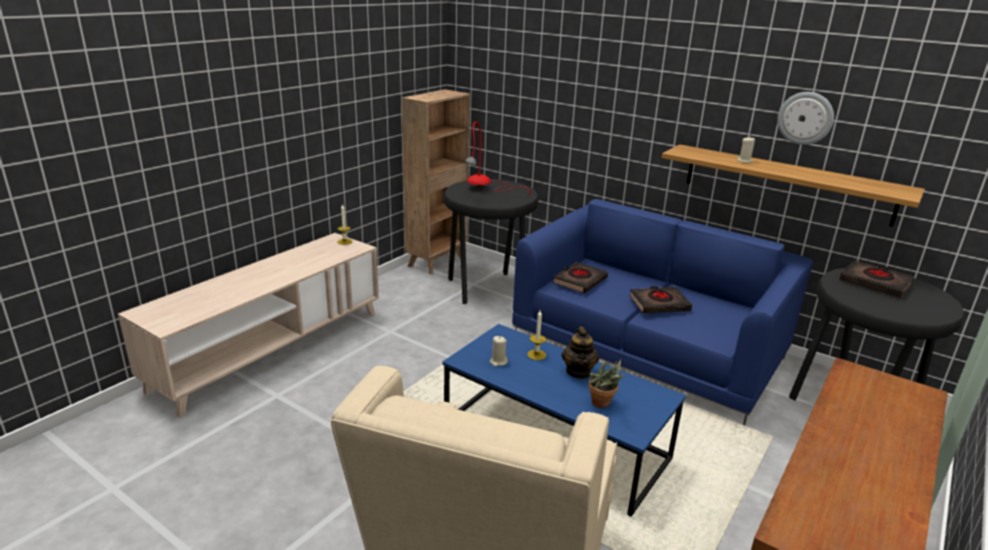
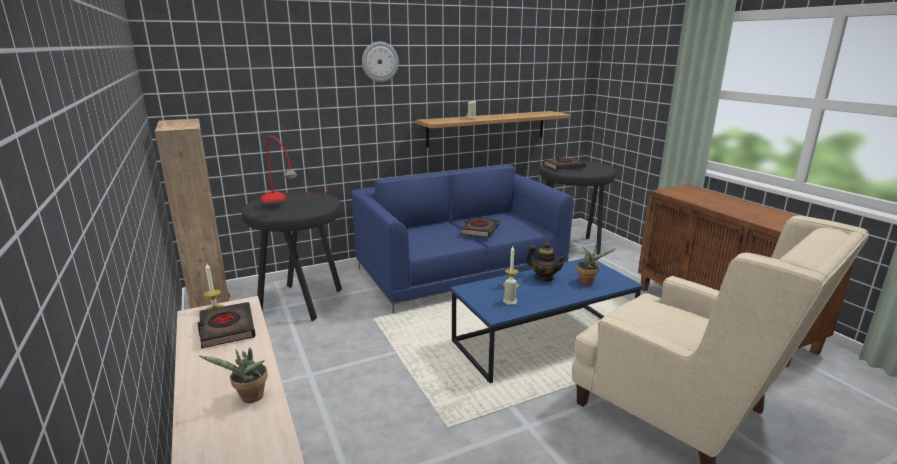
camera: 60 degrees left, 5 degrees down
black book [553,262,608,293] -> black book moved to [198,302,256,348]
wall clock [777,92,834,145] -> wall clock moved to [362,42,399,82]
none -> potted plant [200,348,268,403]

